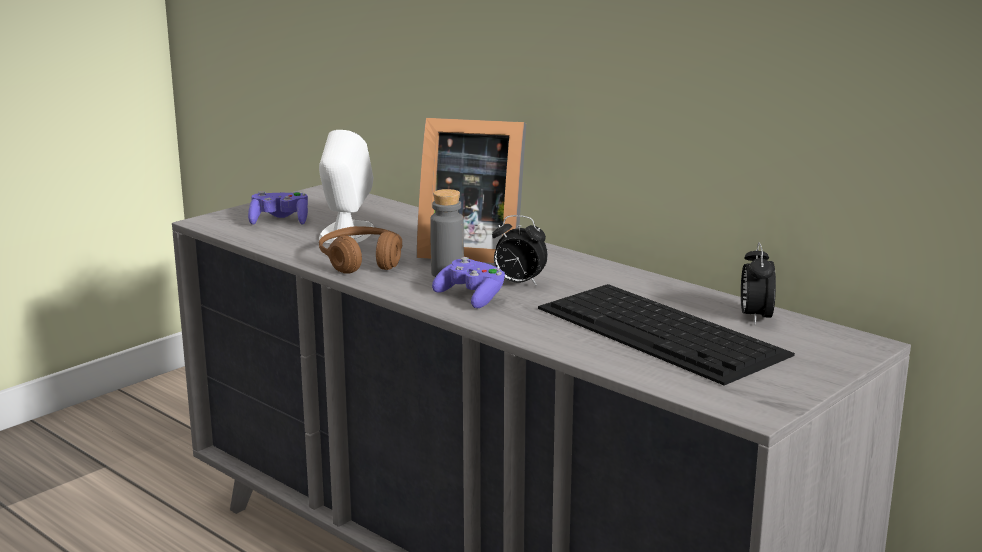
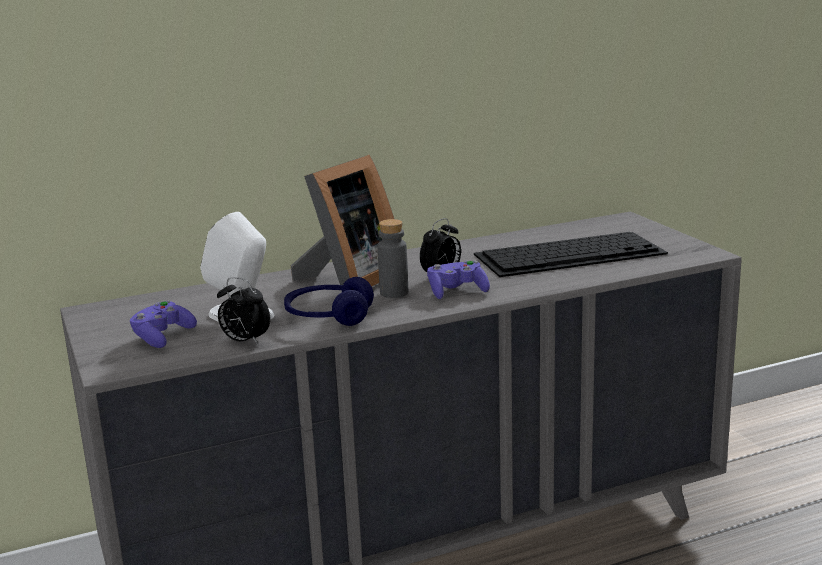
camera: 65 degrees left, 0 degrees up
brown headphones [319,226,402,274] -> blue headphones [284,277,374,326]
alarm clock [741,242,776,325] -> alarm clock moved to [217,277,270,345]

